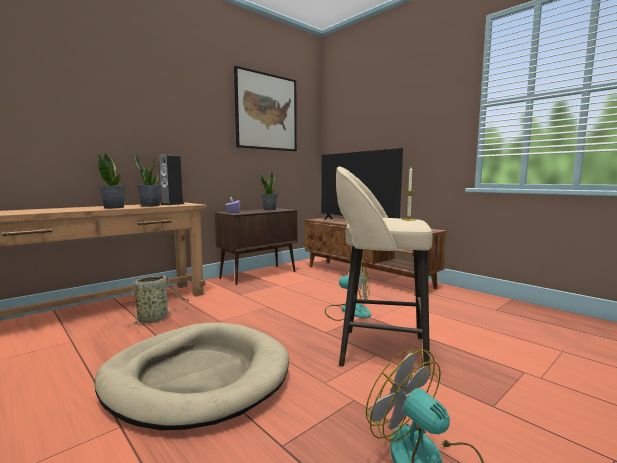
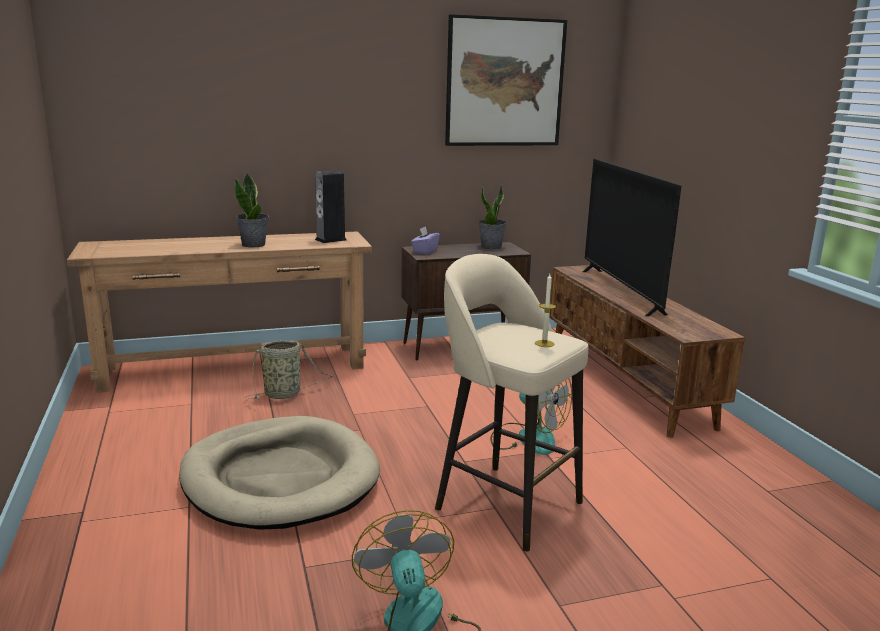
camera: 25 degrees right, 10 degrees up
potted plant [135,153,162,207] -> none

